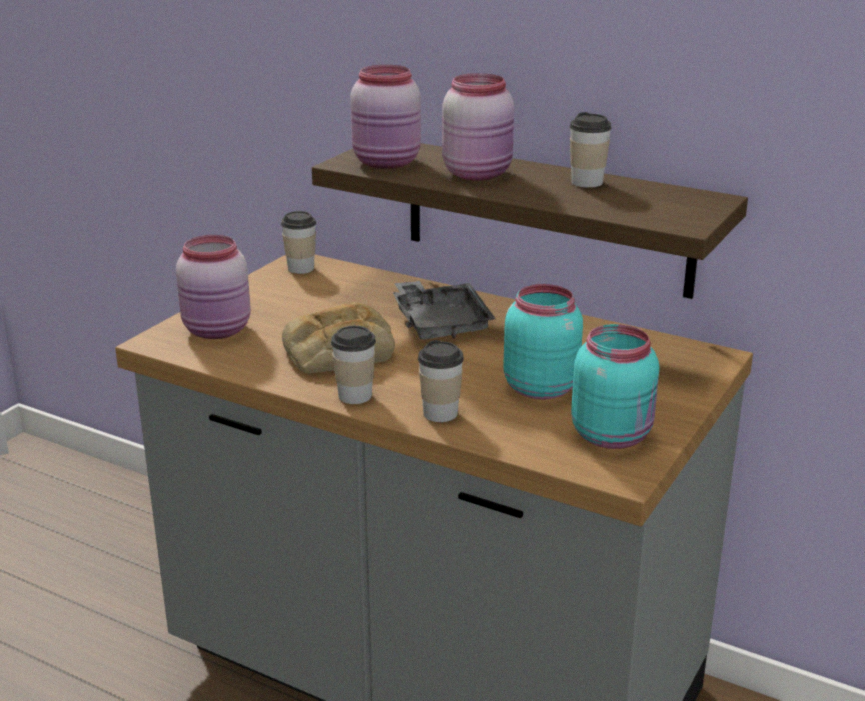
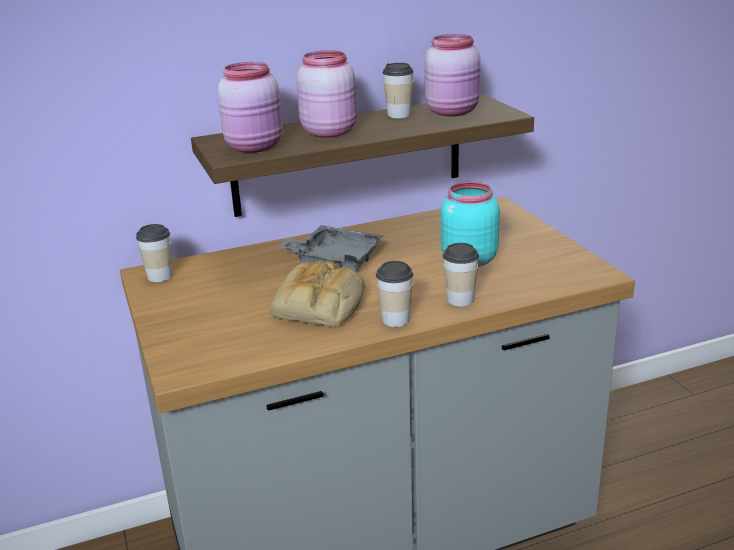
camera: 50 degrees left, 0 degrees up
pink jar [176,235,251,339] -> pink jar moved to [425,34,480,116]
turquoise jar [571,324,659,449] -> none

